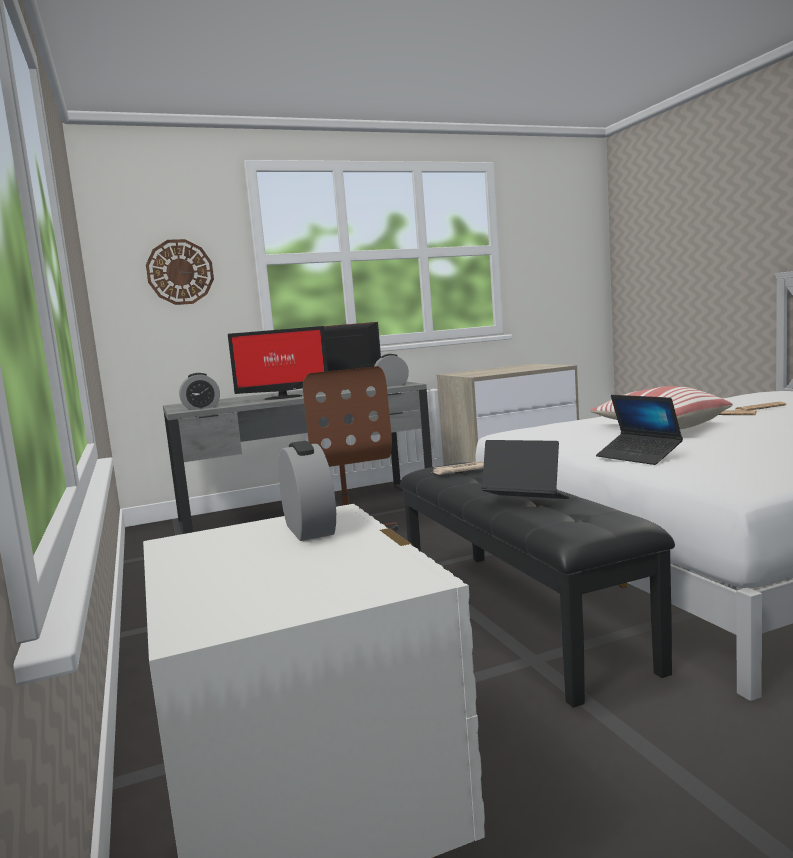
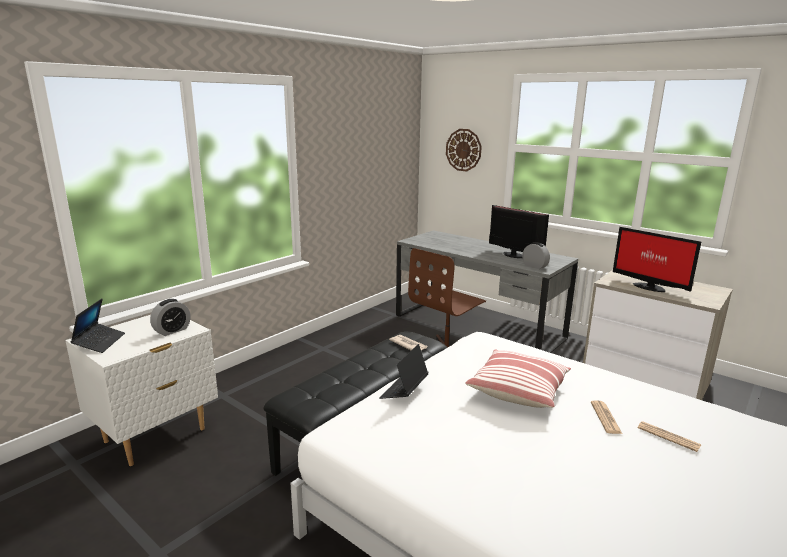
camera: 60 degrees right, 10 degrees up
alarm clock [179,373,220,410] -> none
monitor [228,326,328,400] -> monitor moved to [613,227,701,292]
laptop [482,440,569,499] -> laptop moved to [70,299,125,353]

